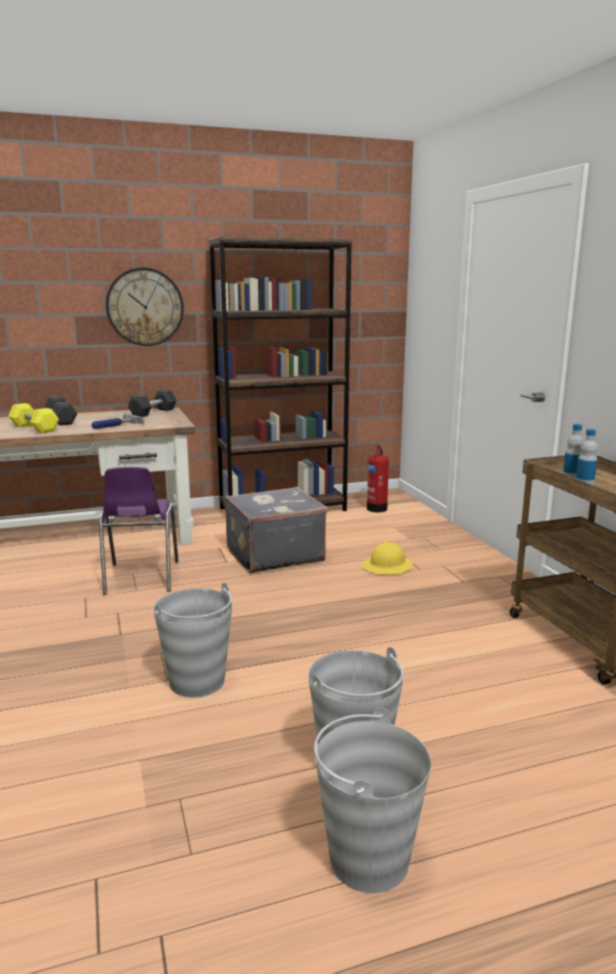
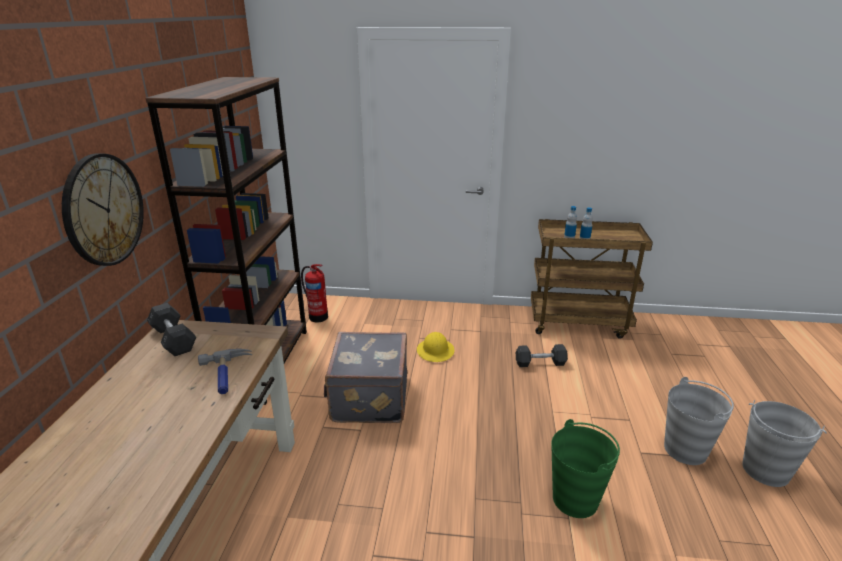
camera: 65 degrees left, 10 degrees up
yellow dumbbell [8,403,59,433] -> none
grey dumbbell [44,396,77,426] -> grey dumbbell moved to [516,344,568,367]
purple chair [99,467,179,595] -> none
grey bucket [153,583,232,698] -> green bucket [551,419,620,518]

